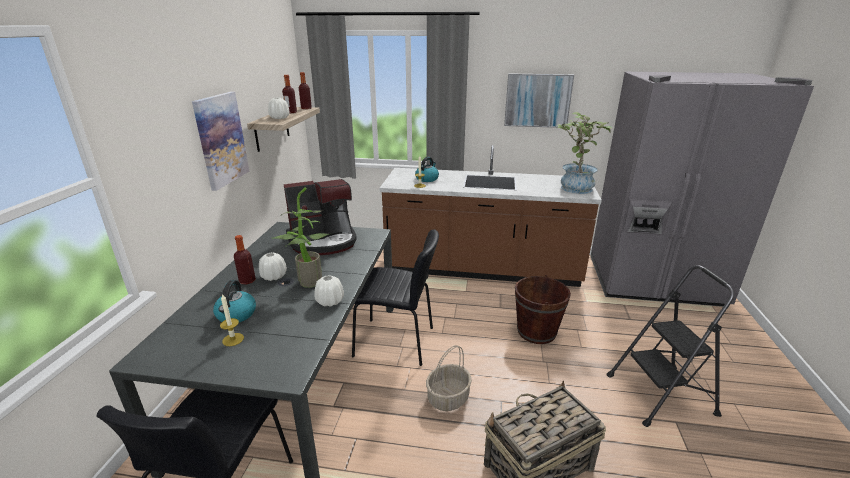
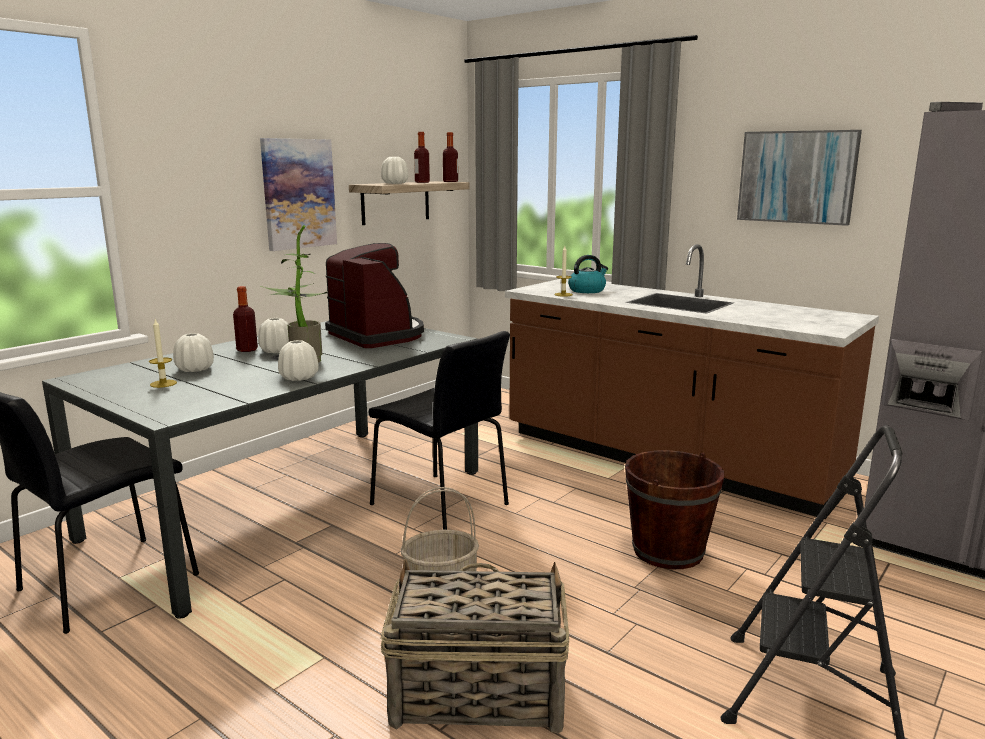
camera: 30 degrees right, 10 degrees down
kettle [213,280,256,322] -> white vase [173,333,214,372]
coffee machine [283,179,357,255] -> coffee machine turned 135 degrees counterclockwise [325,243,424,348]
potted plant [556,112,612,194] -> none

